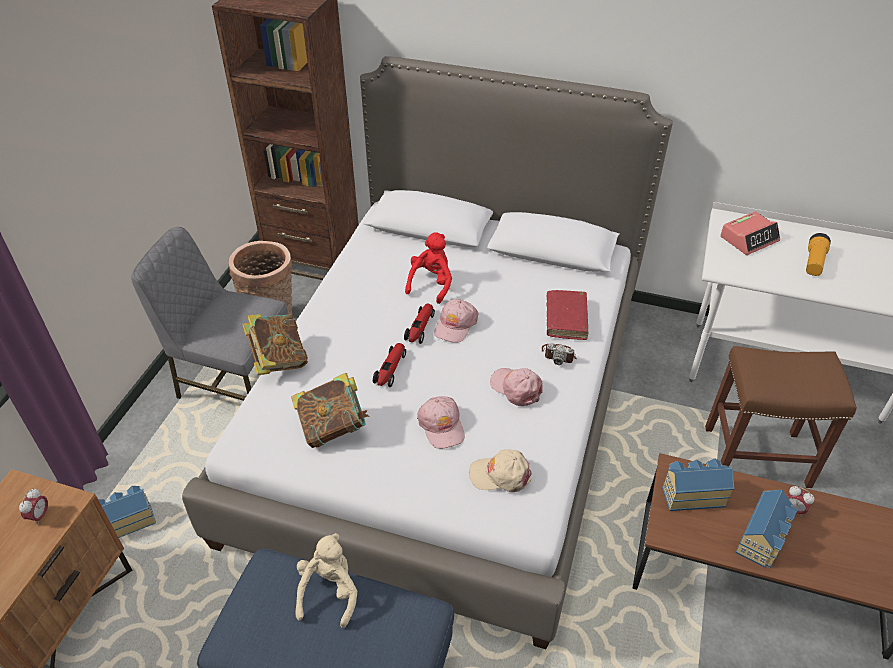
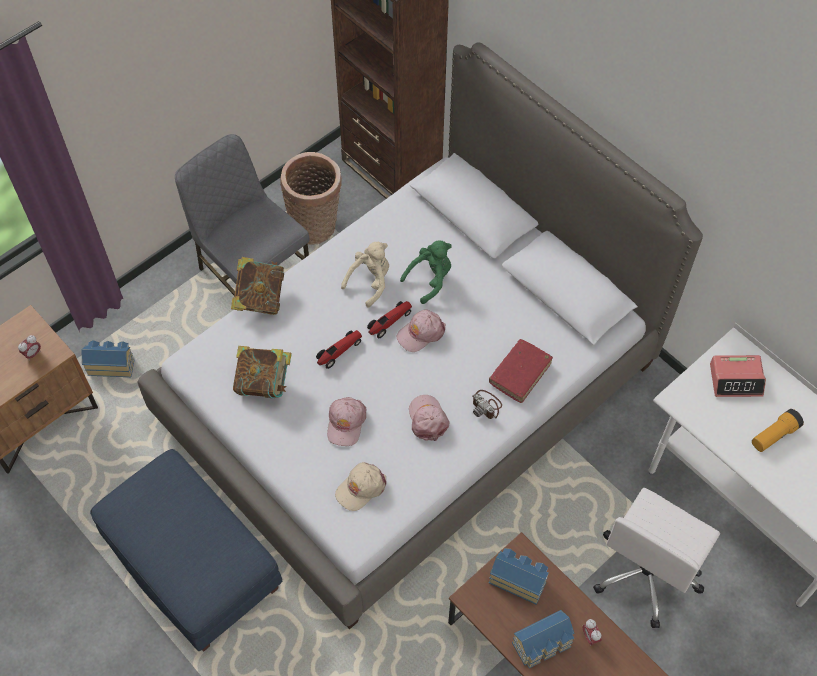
camera: 30 degrees right, 15 degrees up
beige plush toy [296,533,357,628] -> beige plush toy moved to [341,242,389,307]
red plush toy [405,232,452,304] -> green plush toy [400,240,452,304]
beige cap [469,449,532,492] -> beige cap turned 75 degrees counterclockwise [335,462,386,511]
brown stool [705,346,857,488] -> white office chair [593,488,720,628]

